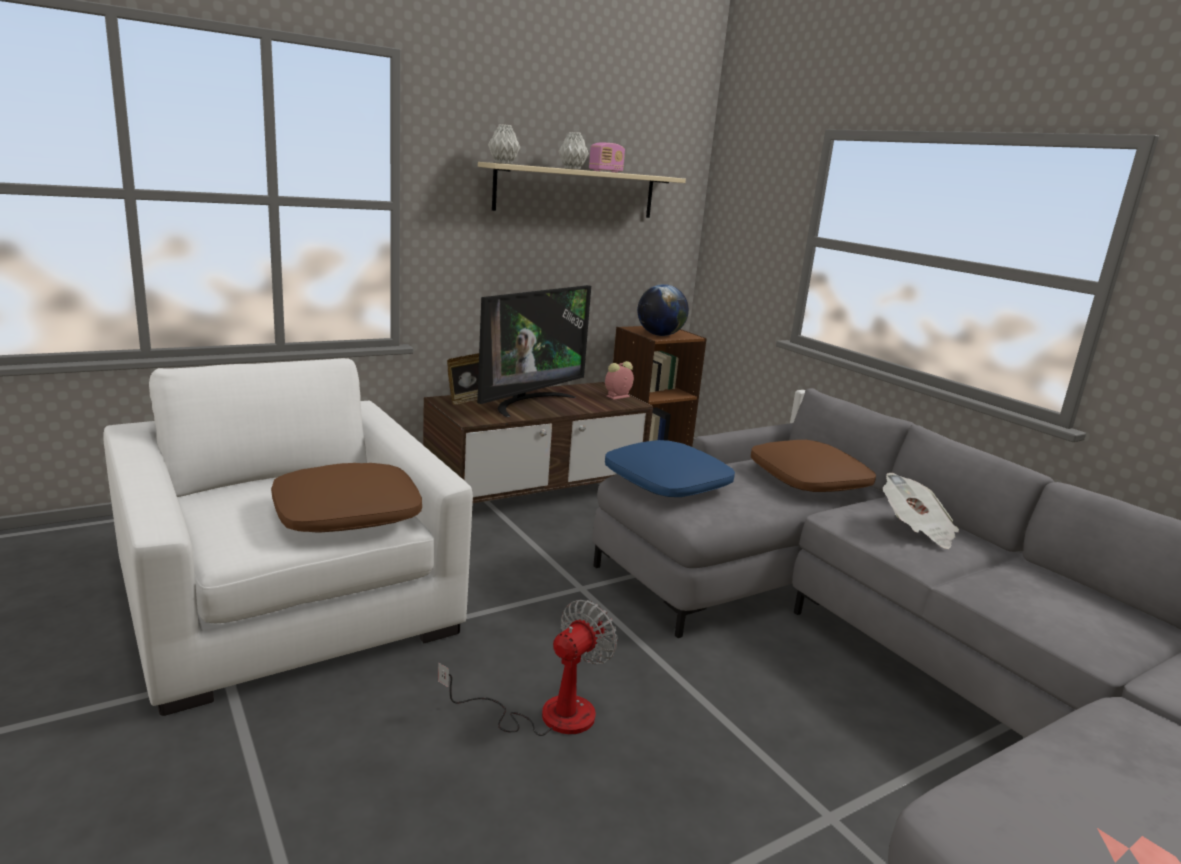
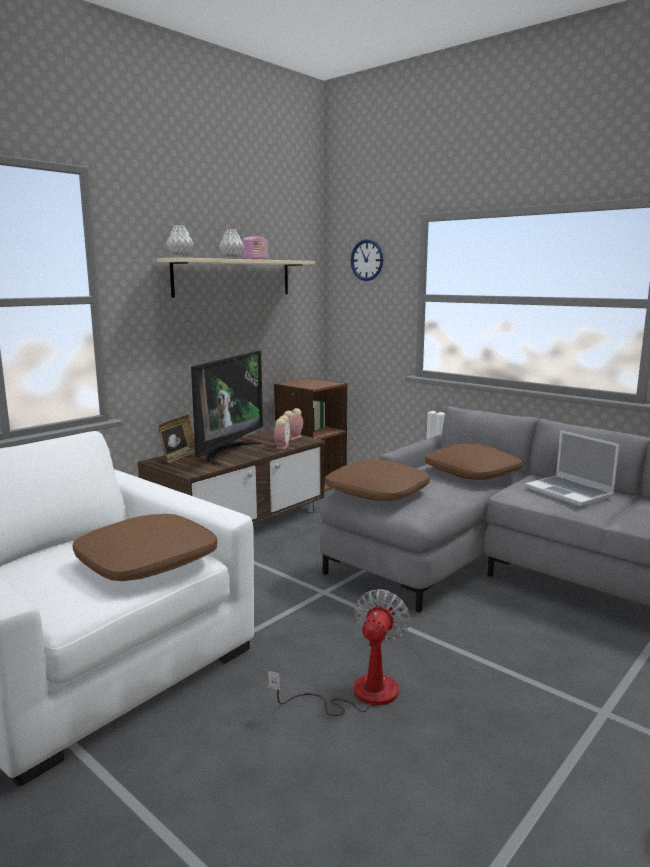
camera: 15 degrees left, 5 degrees down
blue pillow [605,440,735,497] -> brown pillow [326,460,430,501]
globe [637,284,689,336] -> none
newspaper [883,473,959,549] -> laptop [525,430,619,506]
none -> alarm clock [274,415,290,449]
none -> wall clock [351,239,383,281]

